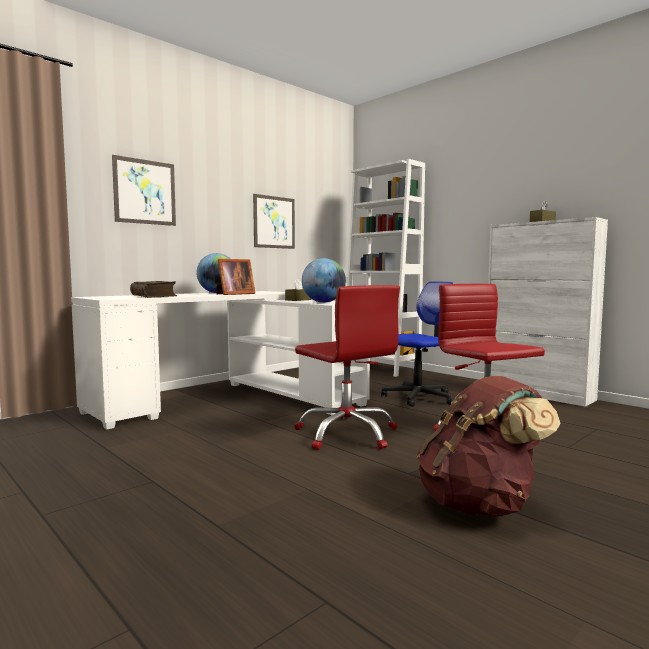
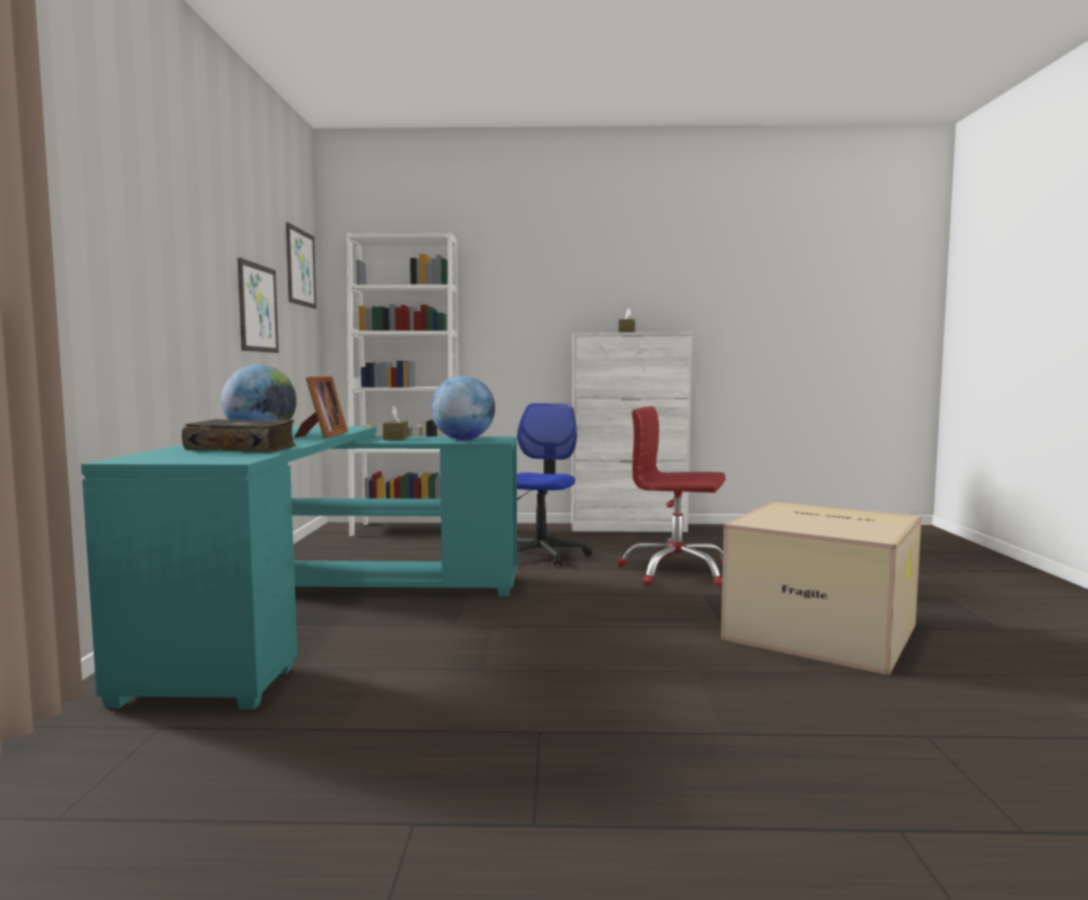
camera: 45 degrees left, 0 degrees up
white desk [71,291,370,430] -> turquoise desk [81,426,517,710]
picture [112,155,176,226] -> picture moved to [286,222,316,309]
red office chair [294,285,400,450] -> none
brown backpack [416,376,561,516] -> cardboard box [721,502,922,675]

